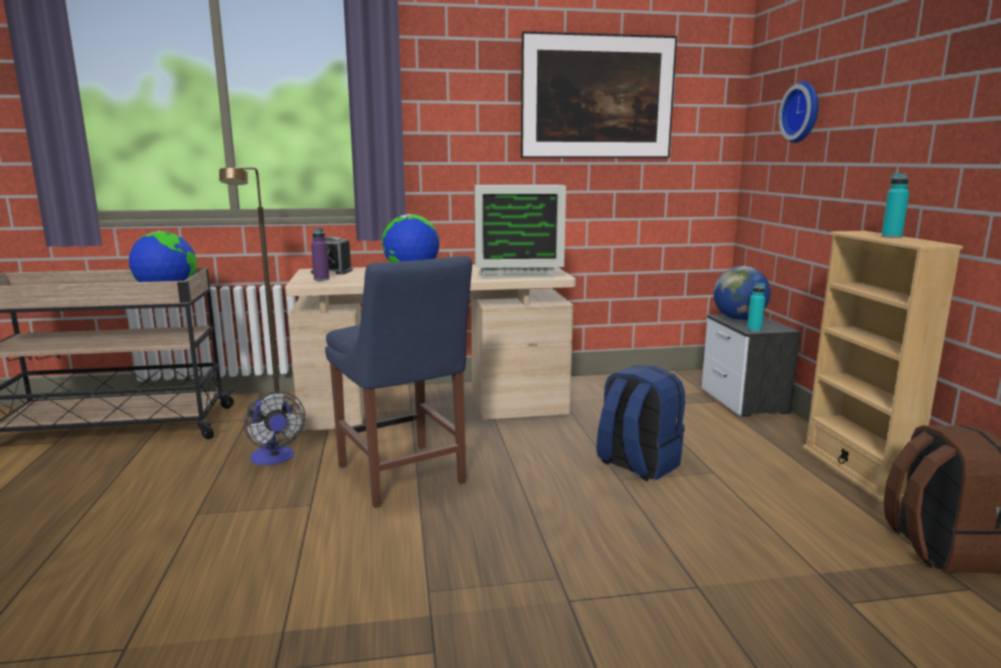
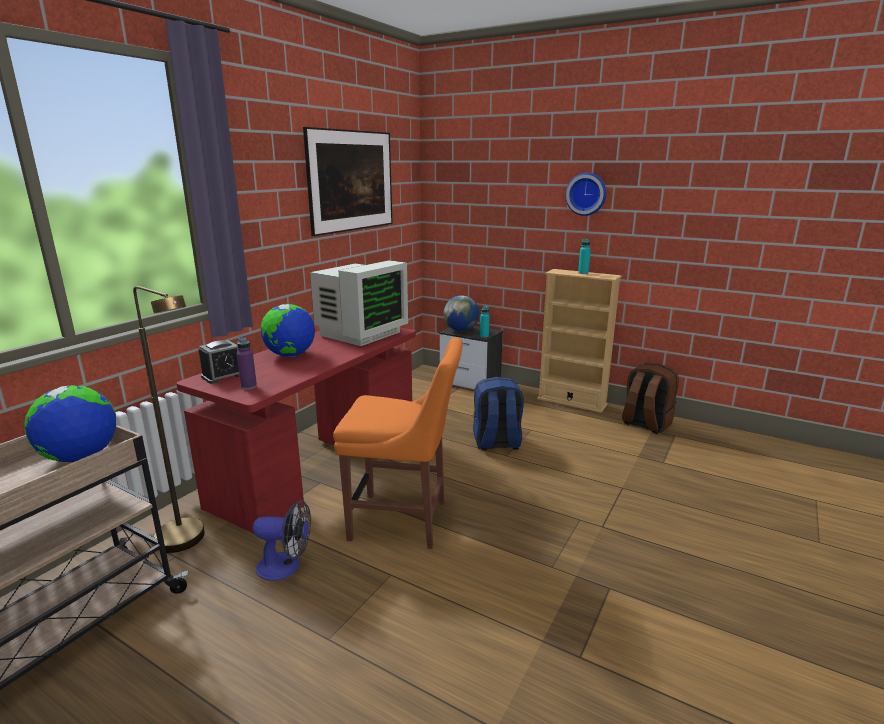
camera: 50 degrees left, 5 degrees up
beige desk [285,265,576,431] -> red desk [176,328,416,533]
blue chair [325,256,472,508] -> orange chair [333,337,462,549]
wall clock [778,81,819,143] -> wall clock moved to [565,173,606,216]

